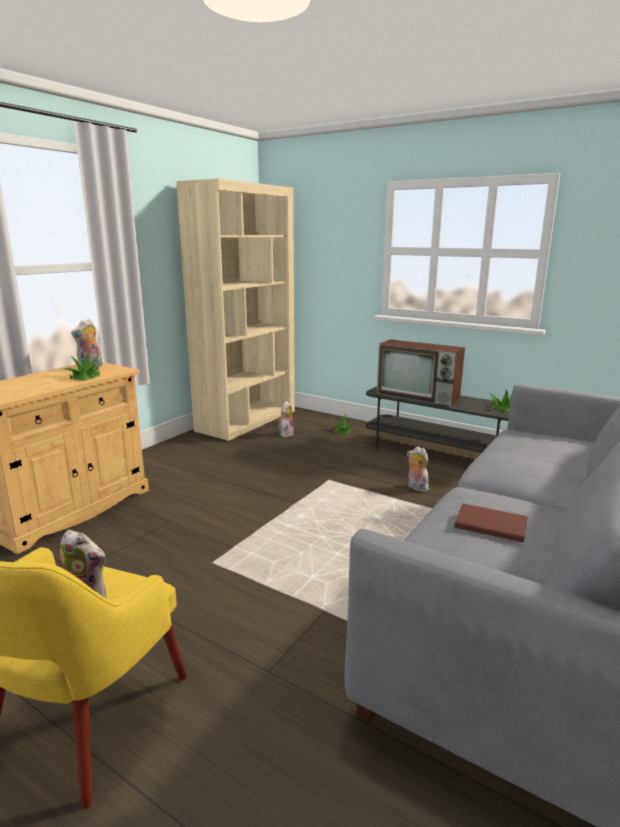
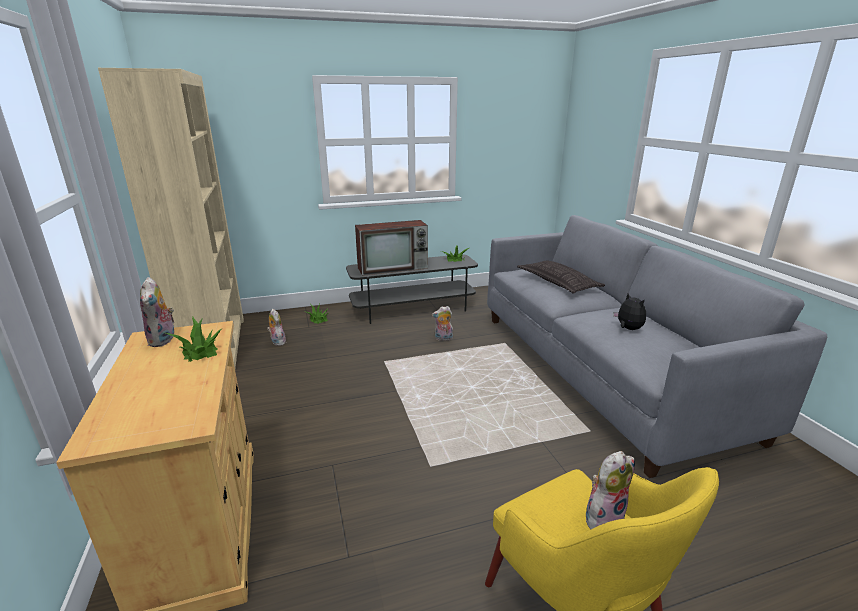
camera: 50 degrees left, 5 degrees up
brown book [454,503,528,543] -> plush toy [613,293,646,330]
none -> pillow [517,260,605,294]

